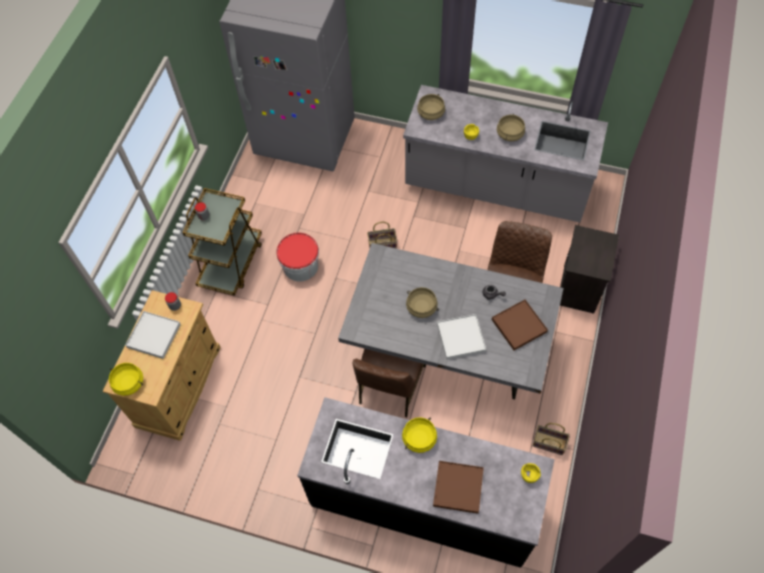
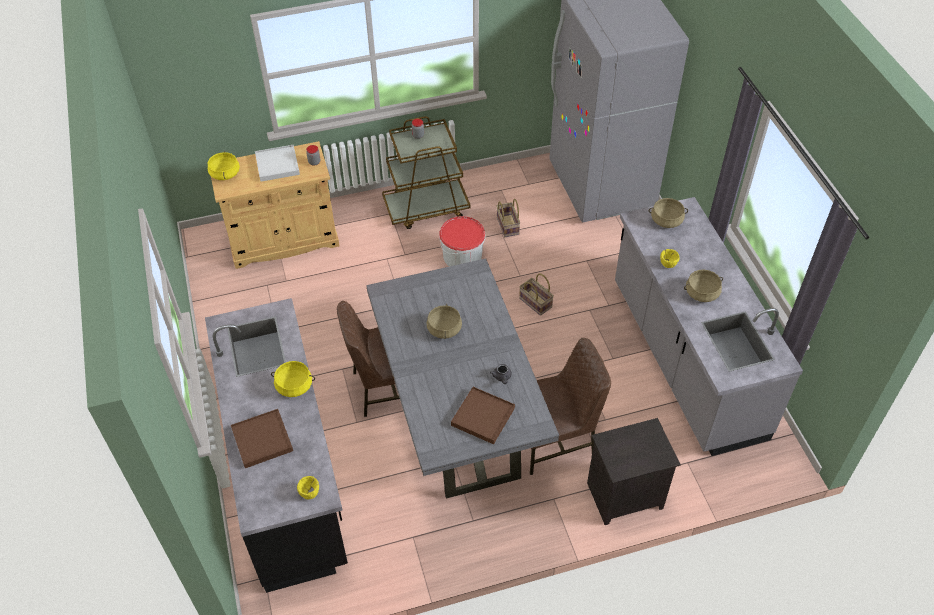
camera: 55 degrees right, 10 degrees down
white tray [437,314,486,360] -> none
basket [533,423,570,455] -> basket moved to [496,199,520,237]

